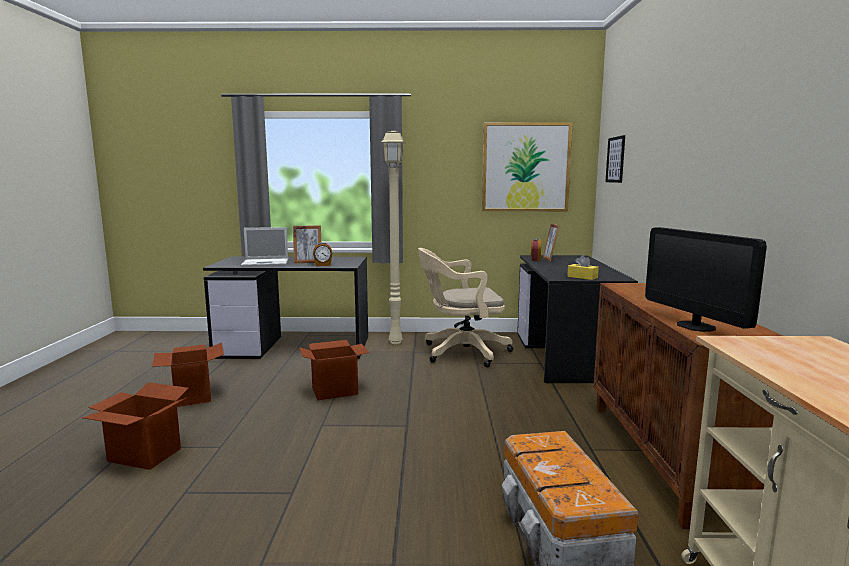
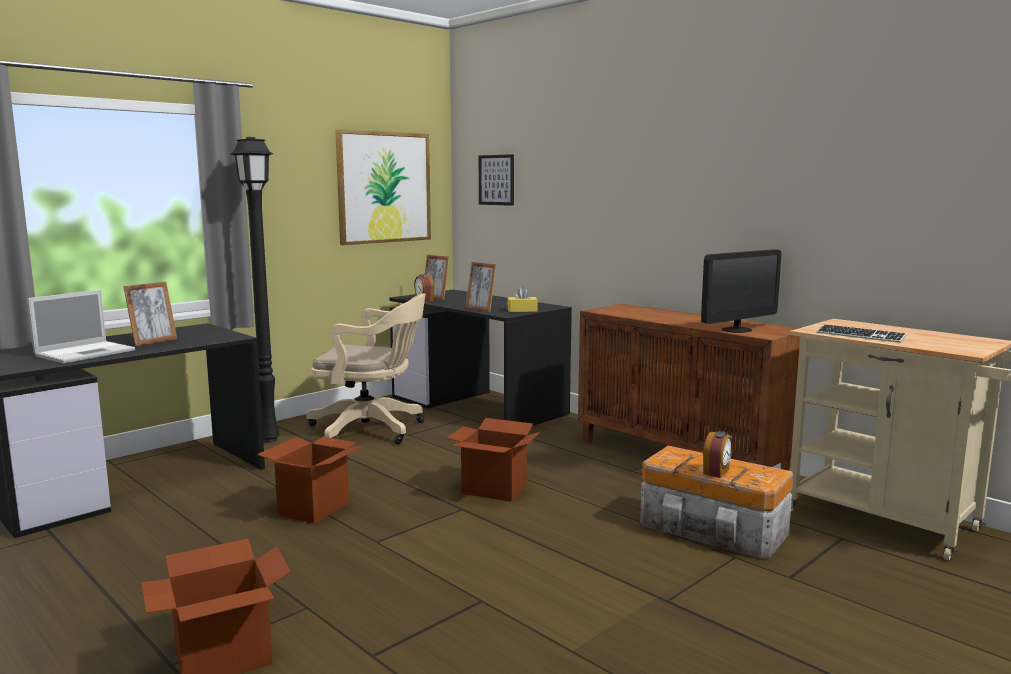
camera: 45 degrees left, 0 degrees up
cardboard box [152,342,224,407] -> cardboard box moved to [447,418,540,502]
alarm clock [313,242,332,266] -> alarm clock moved to [703,431,732,478]
beige floor lamp [381,130,405,344] -> black floor lamp [230,137,280,443]
beige office chair [418,248,513,368] -> beige office chair turned 120 degrees counterclockwise [306,293,426,444]
monitor [645,227,767,332] -> monitor turned 60 degrees counterclockwise [701,249,781,333]
none -> picture frame [465,262,497,312]
none -> keyboard [817,324,907,343]

